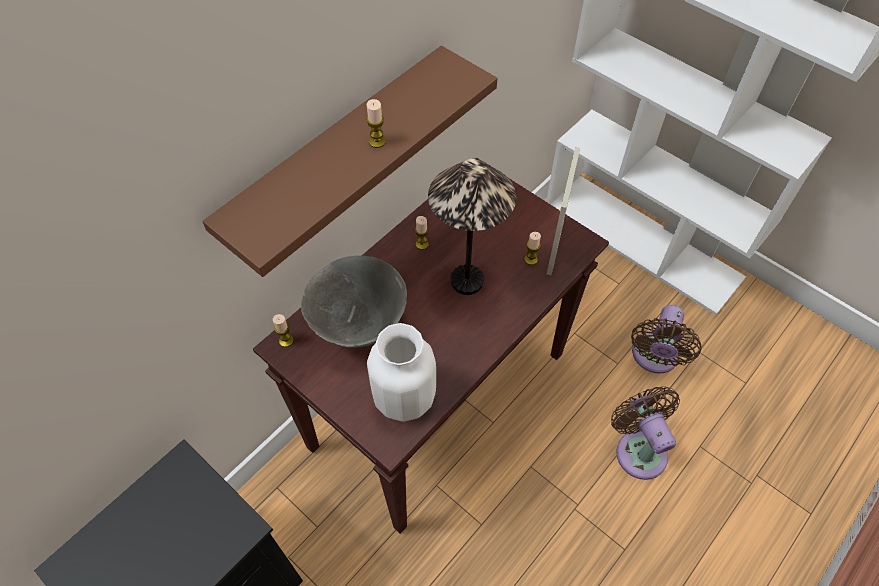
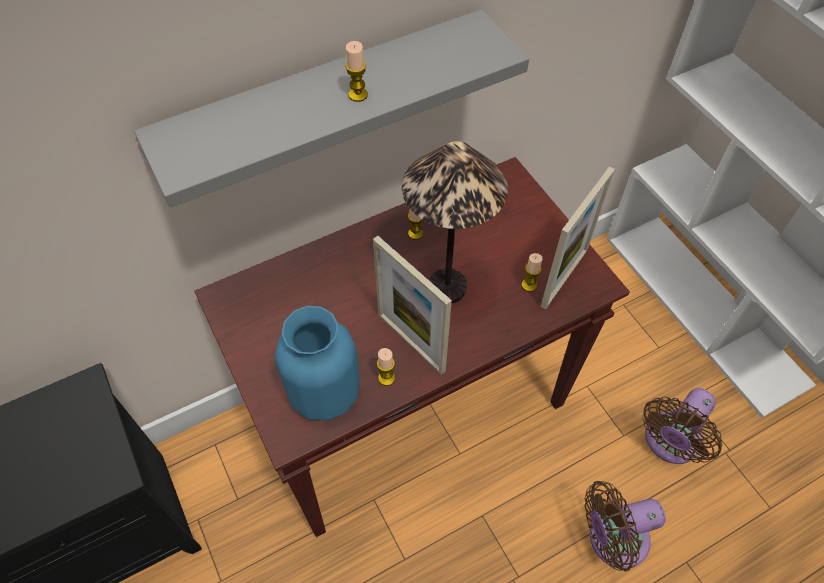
camera: 20 degrees right, 0 degrees up
brown shelf [202,46,498,277] -> grey shelf [134,9,529,208]
candle [273,314,294,347] -> candle moved to [377,348,395,386]
grey bowl [301,255,407,348] -> none
white vase [367,323,436,422] -> blue vase [275,306,360,421]
brown fan [611,386,680,480] -> brown fan turned 105 degrees counterclockwise [585,481,666,572]
none -> picture frame [373,236,452,375]

